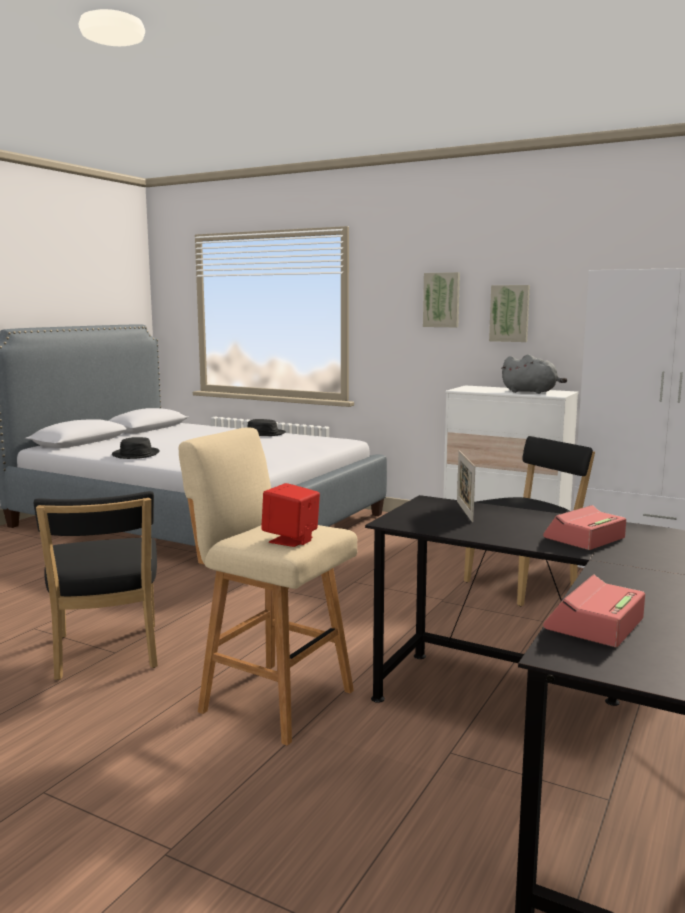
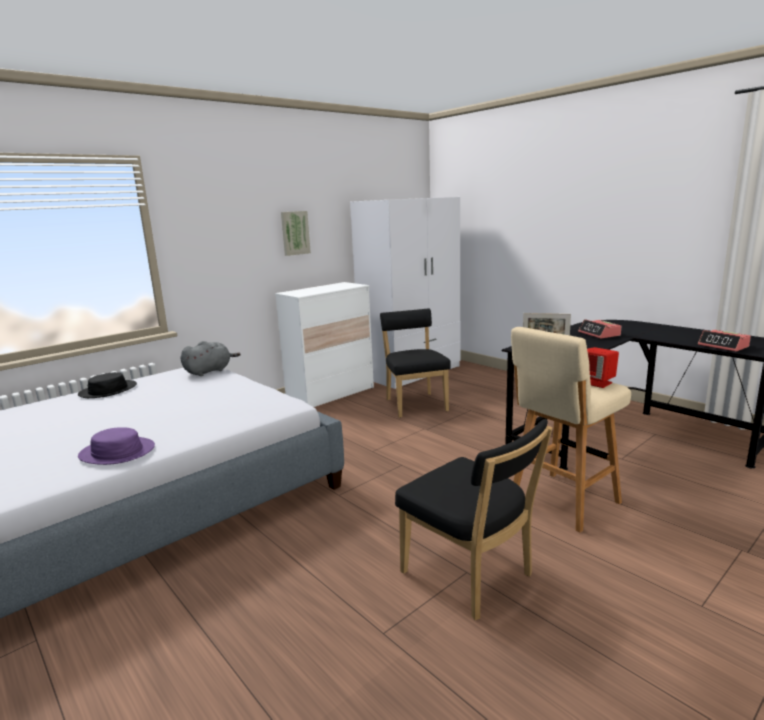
camera: 70 degrees left, 5 degrees up
black chair [34,491,158,680] -> black chair turned 45 degrees clockwise [395,419,553,620]
black hat [112,437,160,459] -> purple hat [78,427,155,465]
picture [423,272,460,327] -> none
grey plush toy [501,354,567,394] -> grey plush toy moved to [180,341,241,376]

